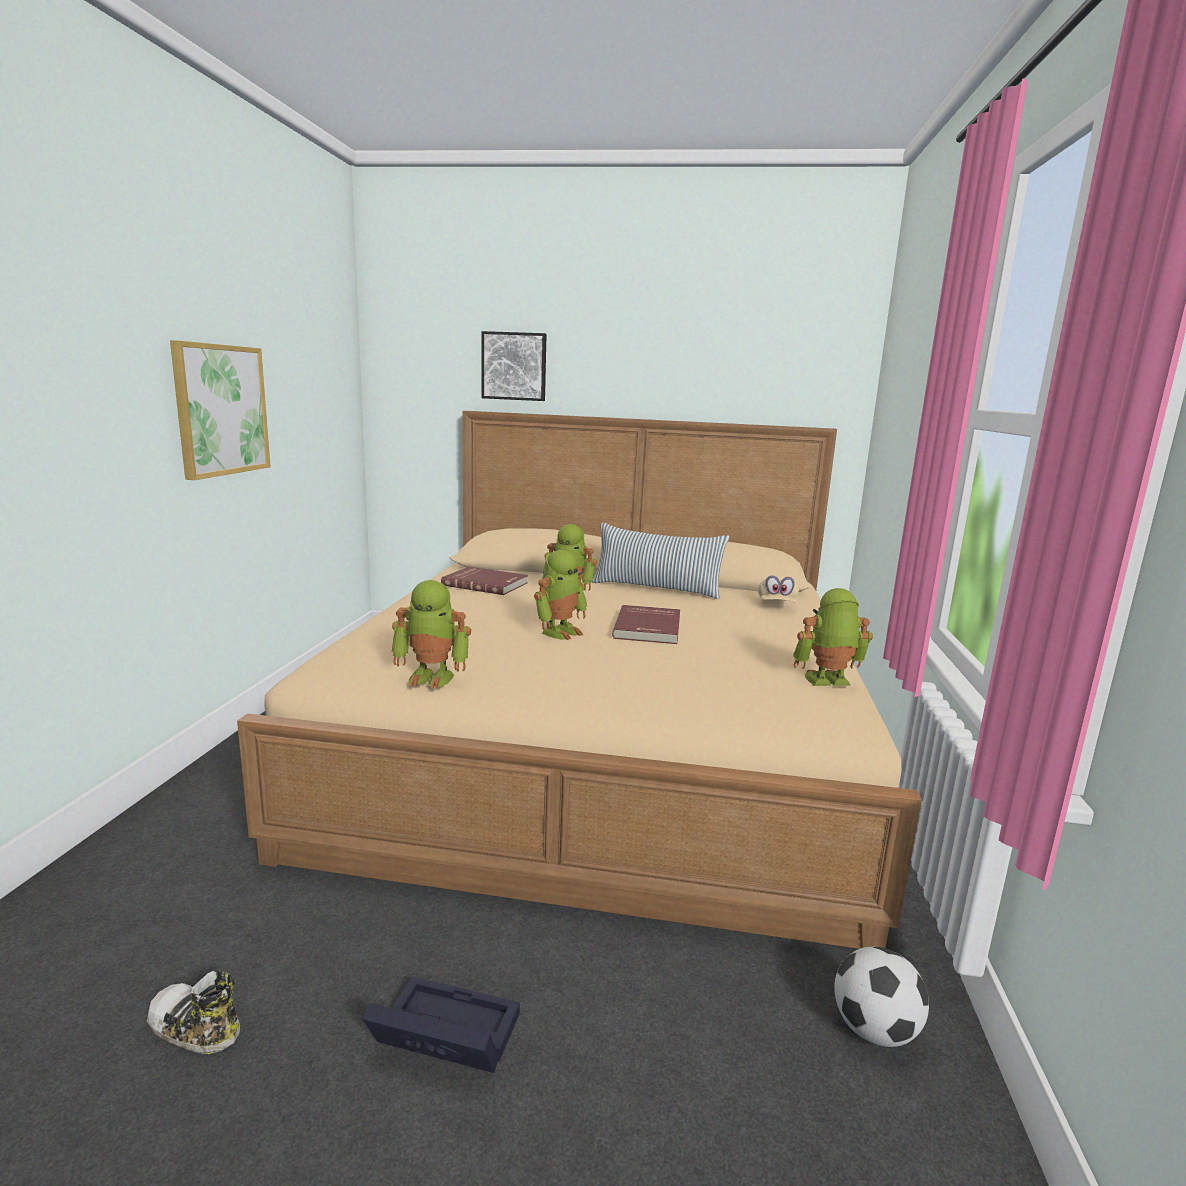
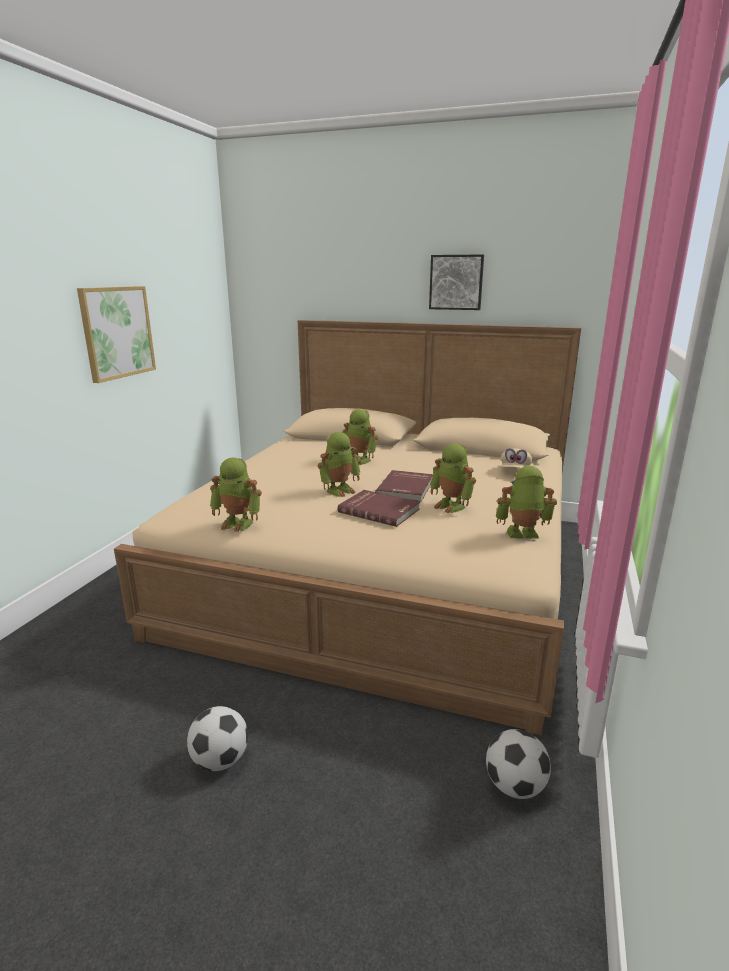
camera: 10 degrees right, 5 degrees up
shoe [147,971,240,1054] -> none
black storage box [362,976,520,1073] -> football [187,706,248,771]
red book [441,567,528,595] -> red book moved to [338,490,420,527]
picture [481,331,547,401] -> picture moved to [429,255,484,310]
pillow [592,523,729,599] -> none
none -> toy robot [430,444,476,513]

